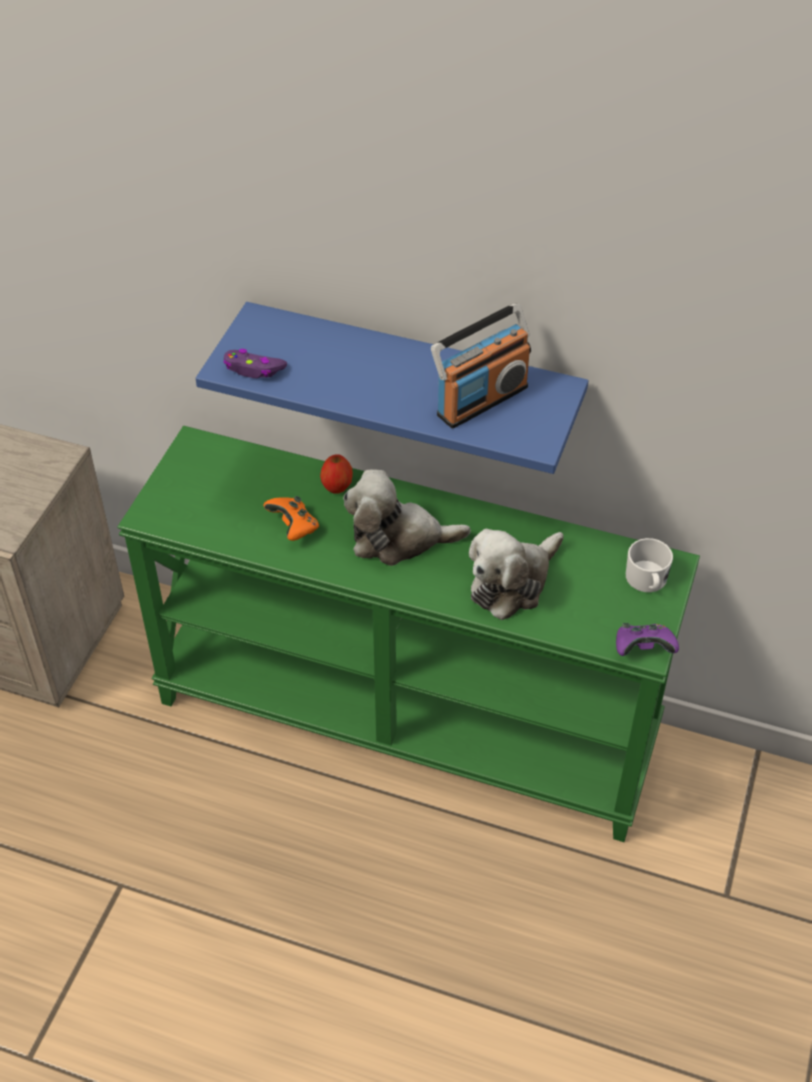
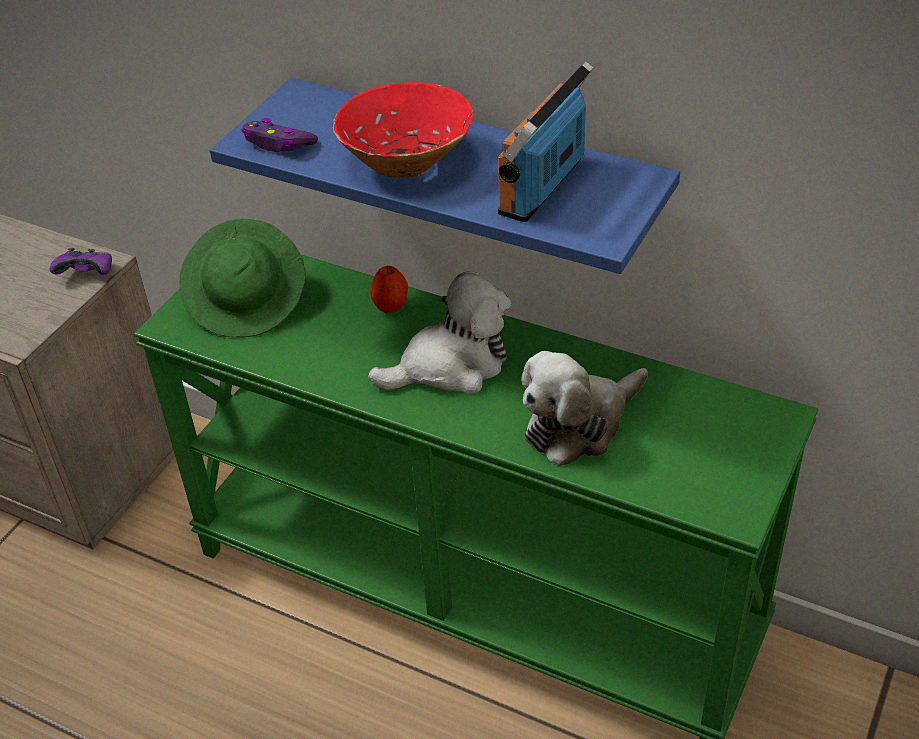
camera: 10 degrees right, 5 degrees down
orange game controller [264,496,319,541] -> none
plush toy [343,469,471,566] -> plush toy turned 150 degrees clockwise [368,271,511,394]
radio [431,304,531,429] -> radio turned 150 degrees clockwise [498,61,593,222]
purple game controller [616,623,679,656] -> purple game controller moved to [50,248,112,275]
white mug [626,538,673,592] -> none
none -> green hat [179,219,306,337]
none -> red bowl [333,82,473,178]

